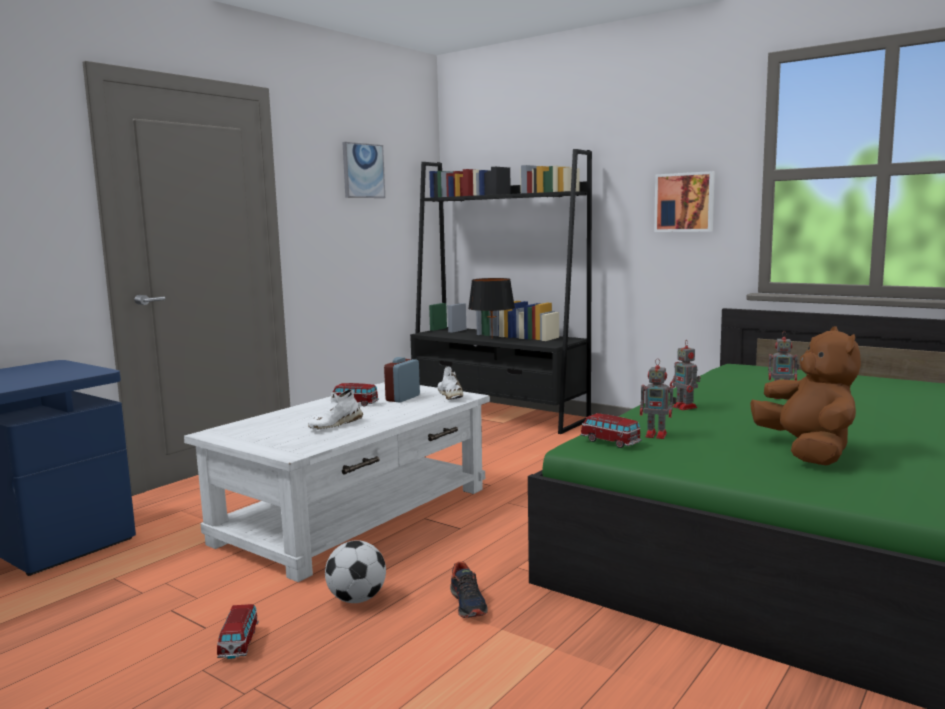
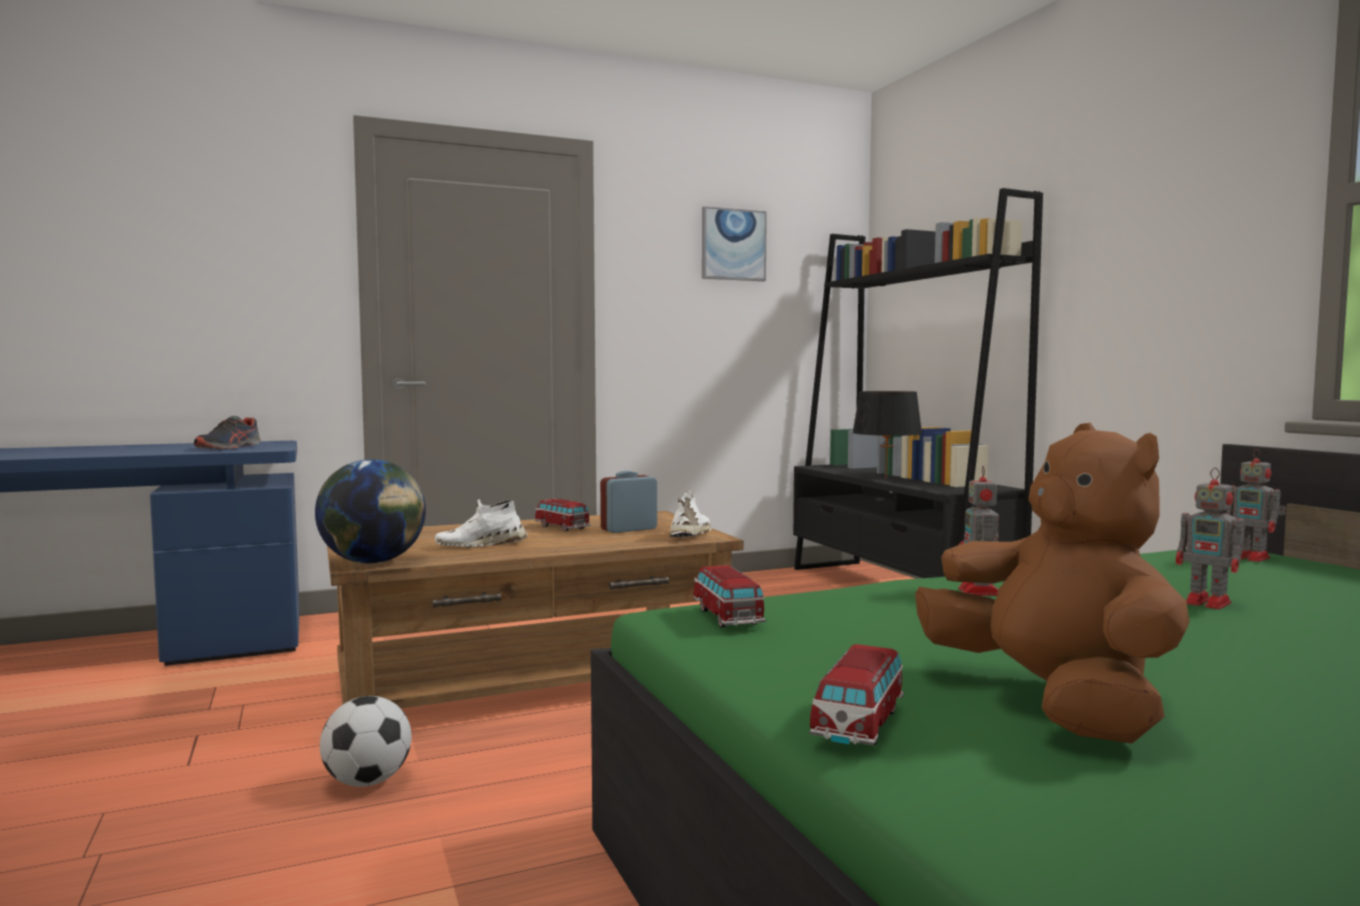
camera: 30 degrees right, 5 degrees down
white coffee table [184,382,490,582] -> brown coffee table [327,511,744,708]
toy car [217,604,259,659] -> toy car moved to [809,644,904,745]
shoe [450,562,488,618] -> shoe moved to [194,416,261,449]
toy robot [640,358,676,439] -> toy robot moved to [1226,449,1286,562]
picture [654,171,715,232] -> none
brown plush toy [750,326,861,465] -> brown plush toy turned 45 degrees counterclockwise [915,423,1190,744]
none -> globe [315,459,426,564]

